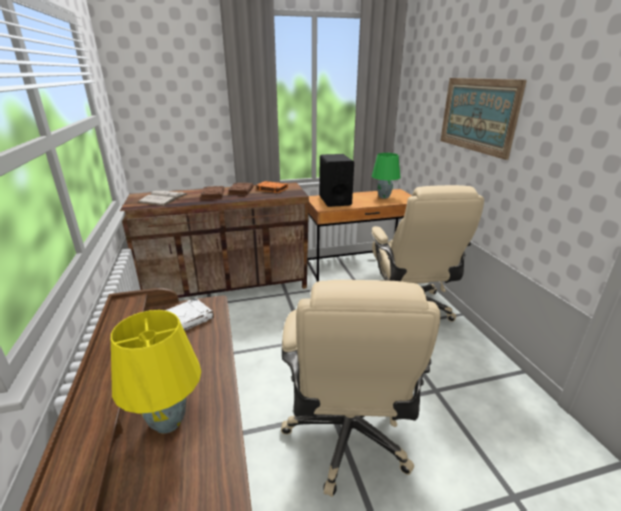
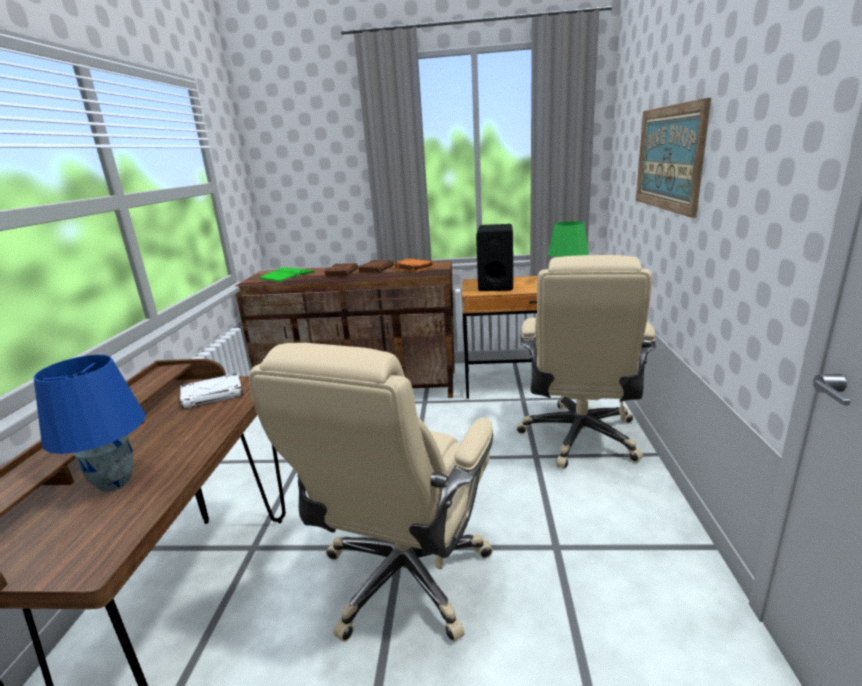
camera: 20 degrees right, 5 degrees down
yellow table lamp [111,310,201,434] -> blue table lamp [33,355,146,492]
white book [137,191,187,206] -> green book [259,267,315,283]

